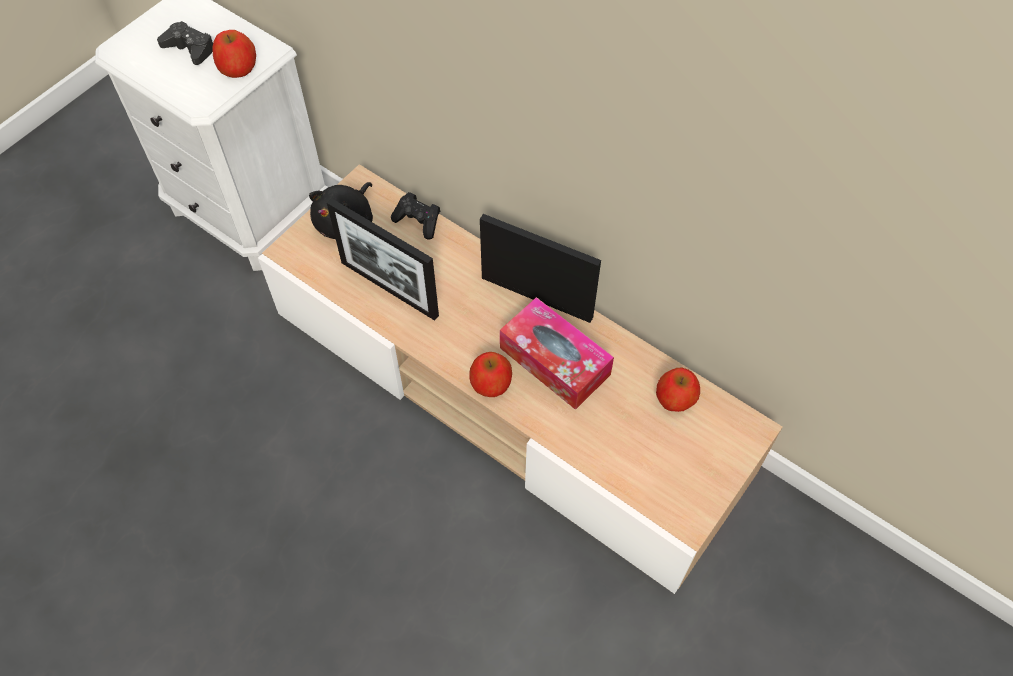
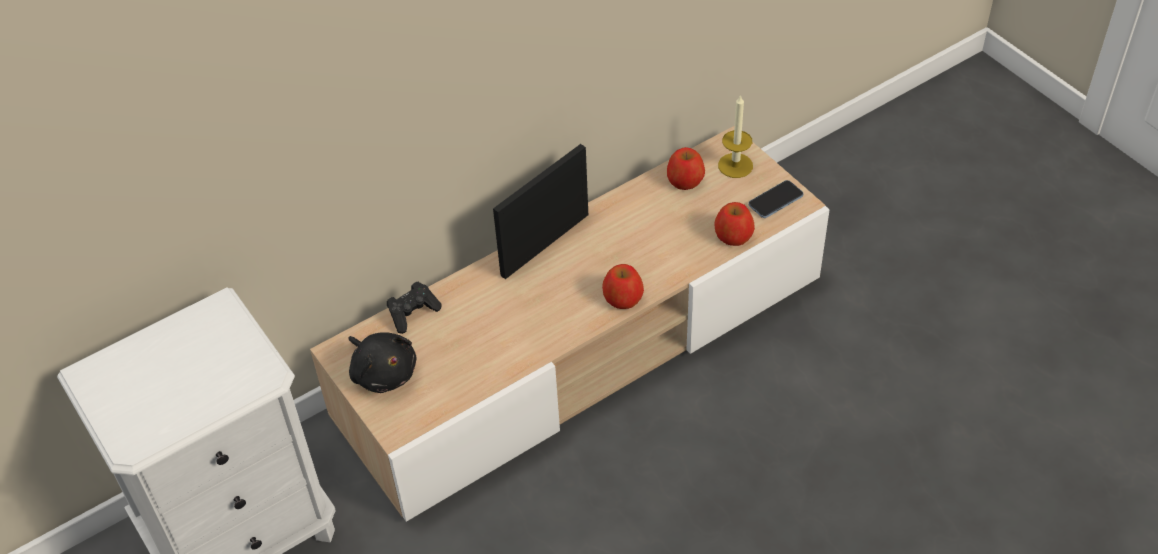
camera: 70 degrees left, 10 degrees down
black game controller [157,21,213,65] -> none
apple [212,30,256,78] -> apple moved to [715,202,755,246]
picture frame [327,198,439,321] -> none
tissue box [500,297,614,410] -> none
none -> candle [718,94,753,178]
none -> phone [748,180,804,218]

